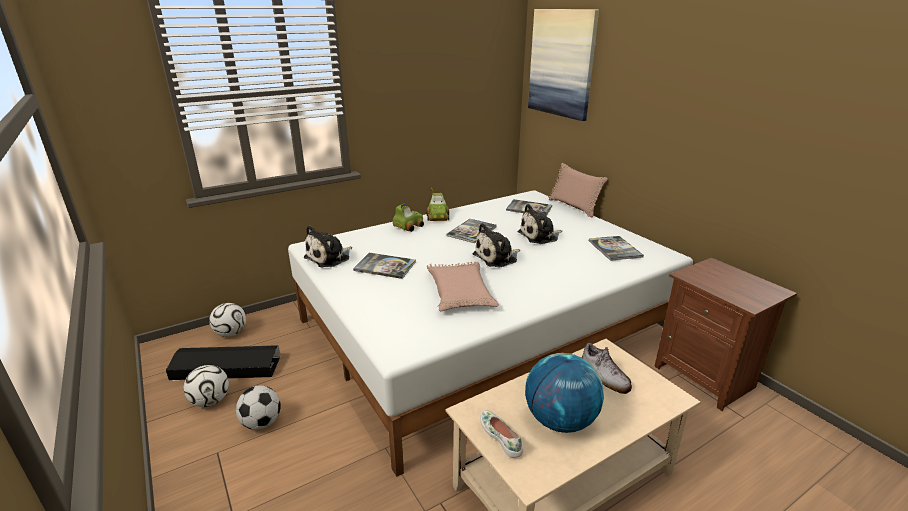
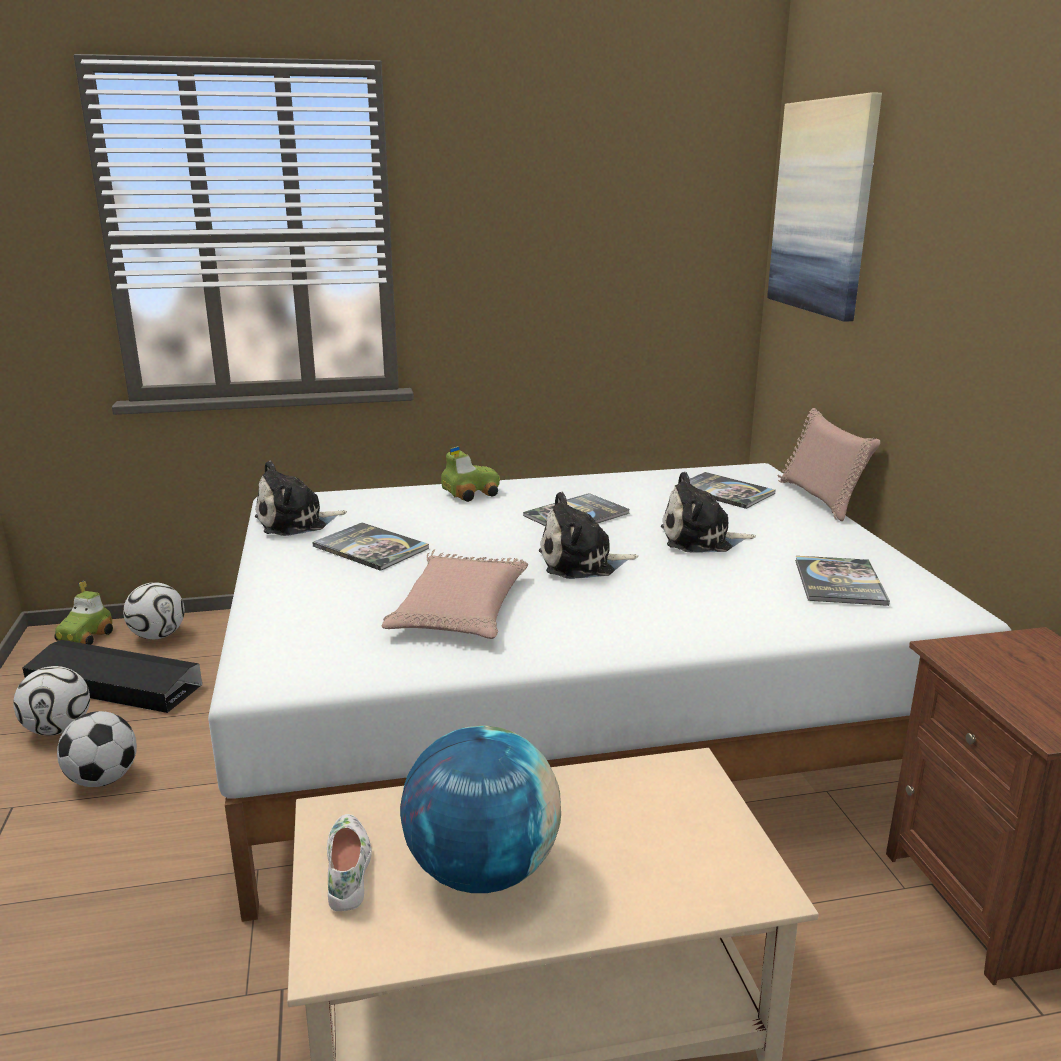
camera: 20 degrees right, 5 degrees down
toy car [426,188,449,221] -> toy car moved to [54,581,113,645]
shoe [582,343,632,394] -> none

